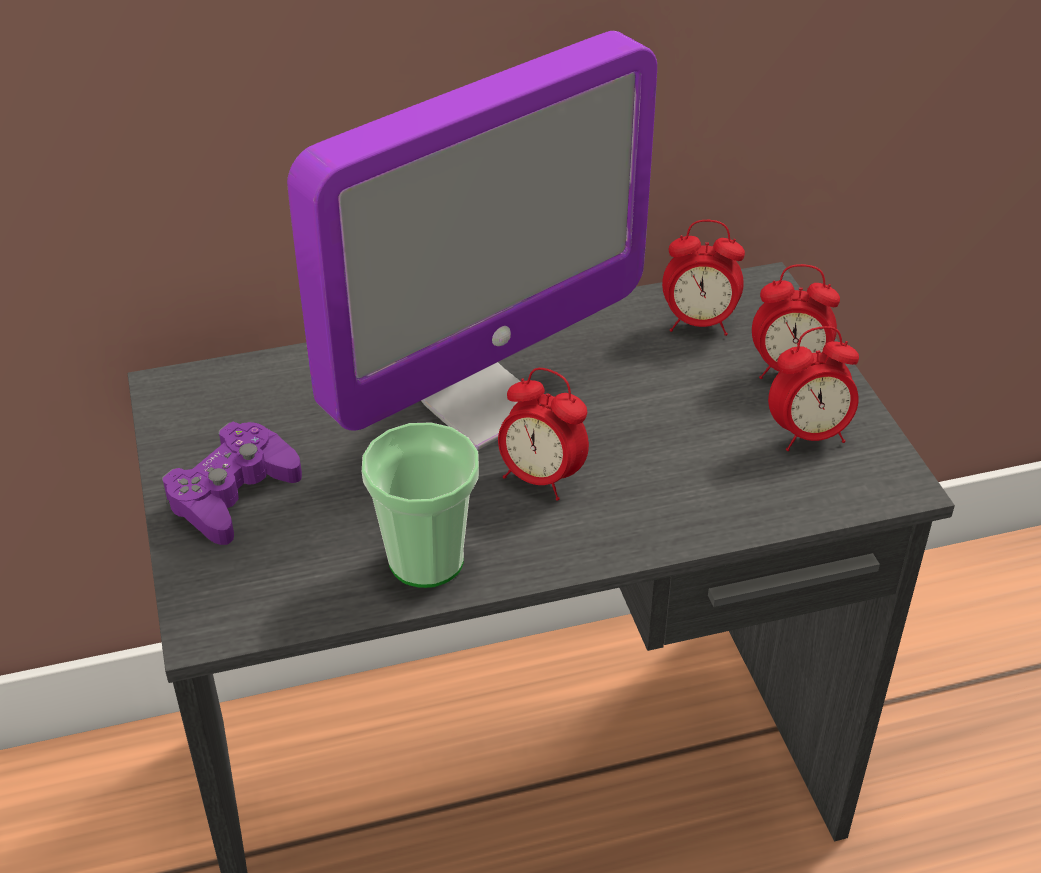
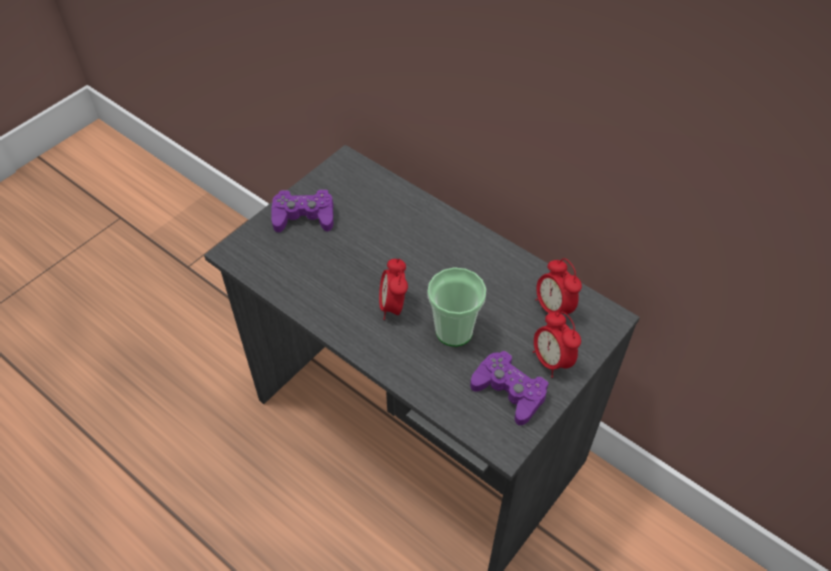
camera: 55 degrees right, 10 degrees up
monitor [287,31,657,450] -> none
cup [362,422,479,588] -> cup moved to [427,267,486,347]
alarm clock [768,326,859,451] -> purple game controller [470,351,549,425]

